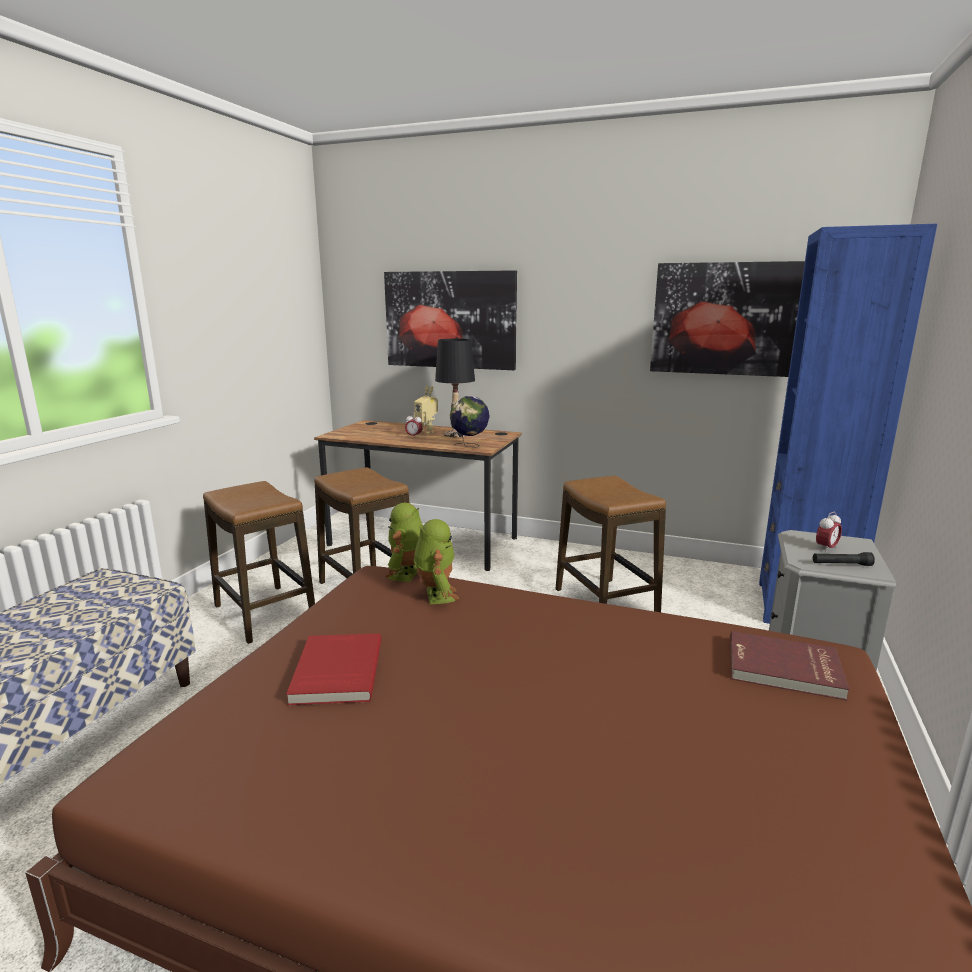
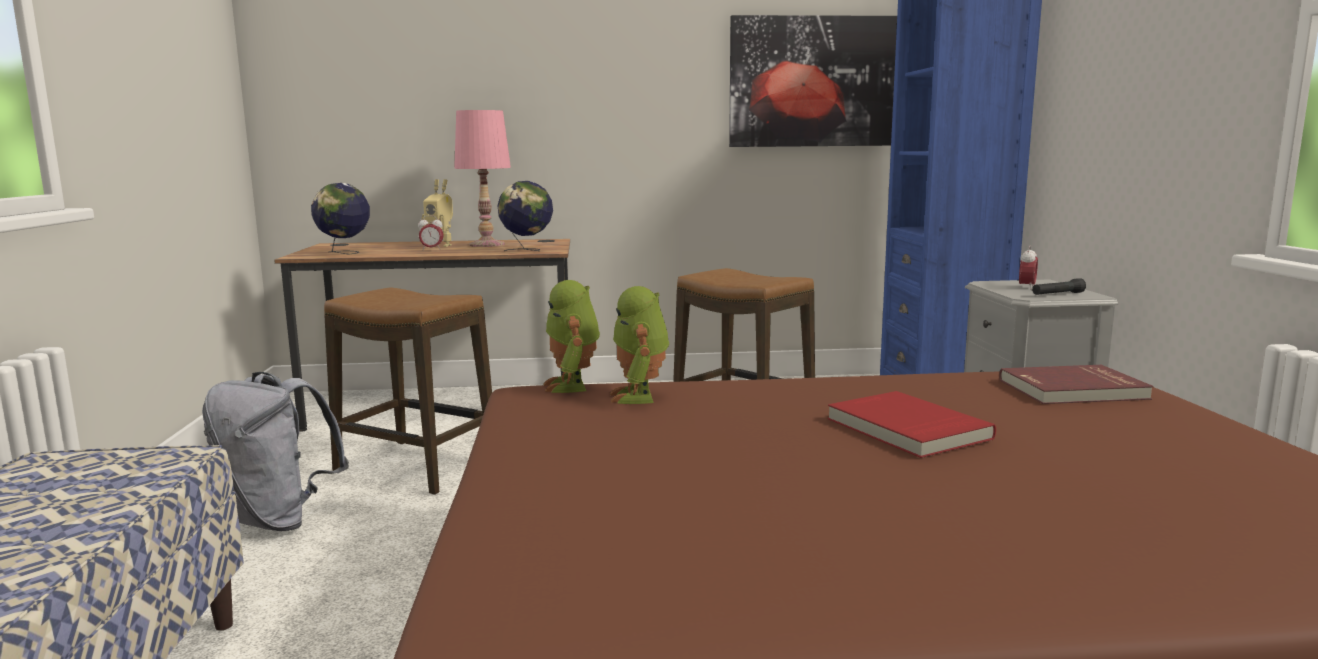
camera: 25 degrees left, 5 degrees down
stool [203,481,315,644] -> grey backpack [202,372,349,531]
red book [286,633,382,705] -> red book moved to [827,391,996,458]
picture [384,270,517,370] -> none
toy robot [414,519,459,604] -> toy robot turned 150 degrees counterclockwise [610,286,669,404]
black table lamp [435,339,475,437] -> pink table lamp [454,110,511,247]
none -> globe [311,183,370,255]

